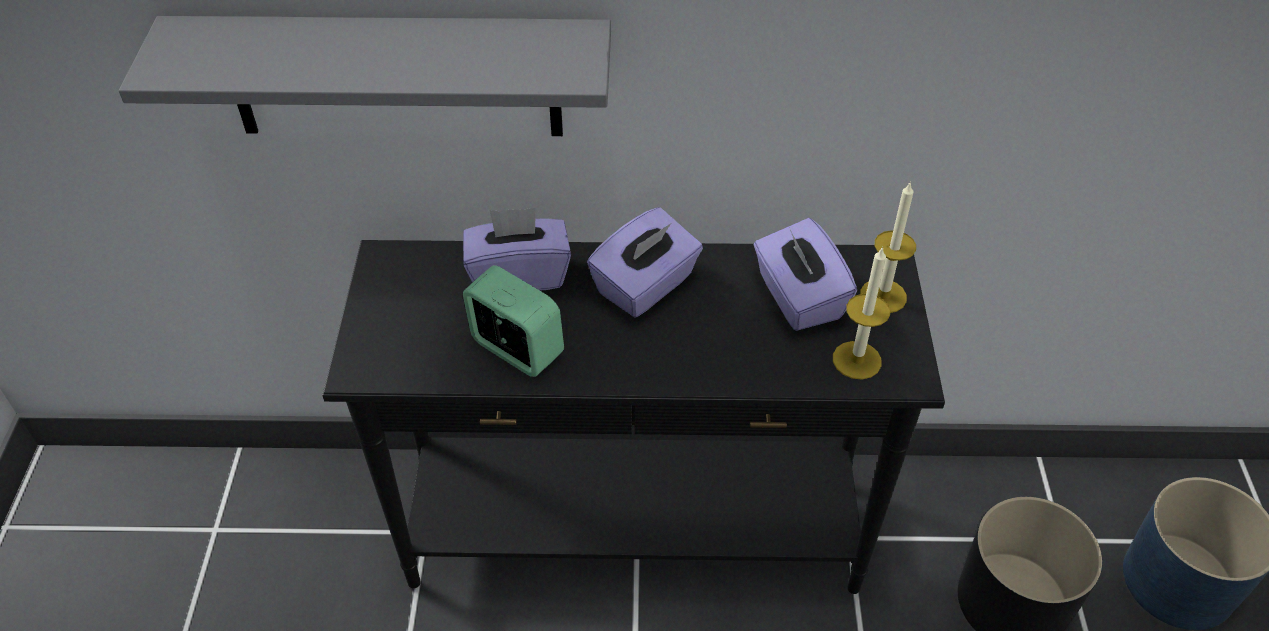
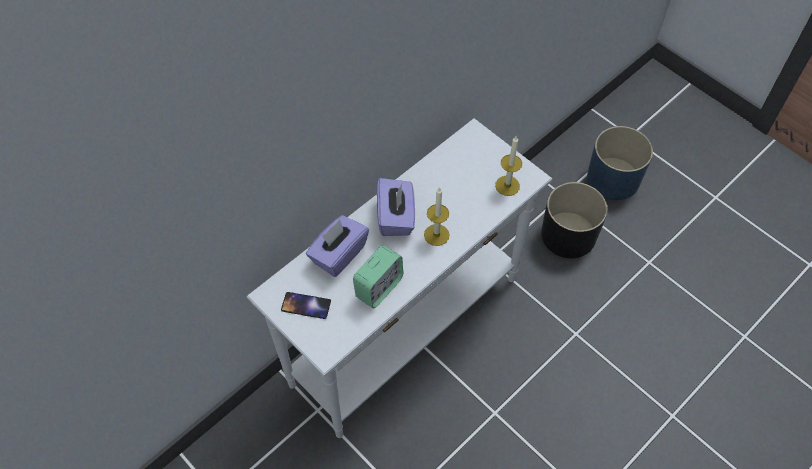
camera: 45 degrees left, 10 degrees up
grey shelf [119,16,611,136] -> none
black console table [322,240,945,594] -> white console table [247,118,552,438]
alarm clock [463,265,564,377] -> alarm clock turned 135 degrees clockwise [353,245,403,308]
purple tissue box [754,218,857,331] -> none
candle [860,181,916,313] -> candle moved to [424,187,450,246]
none -> phone [281,292,331,319]

